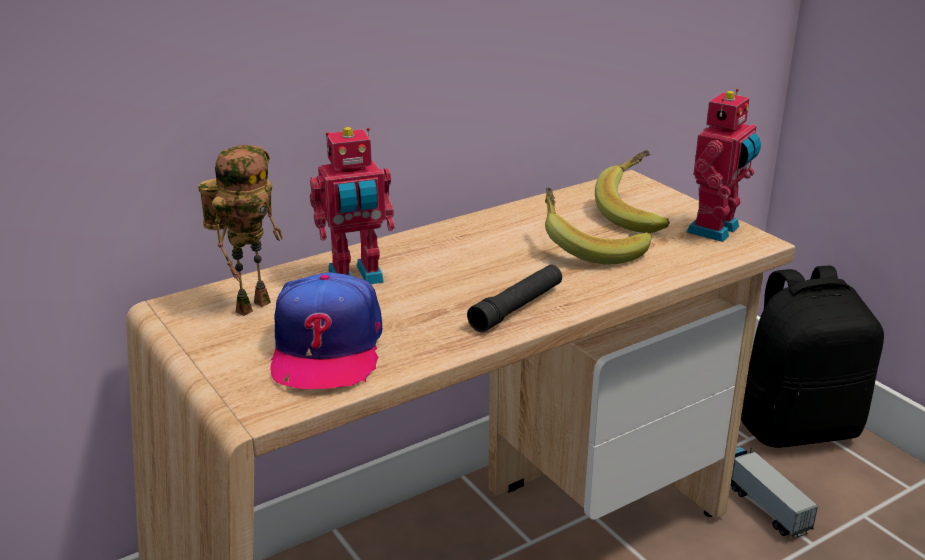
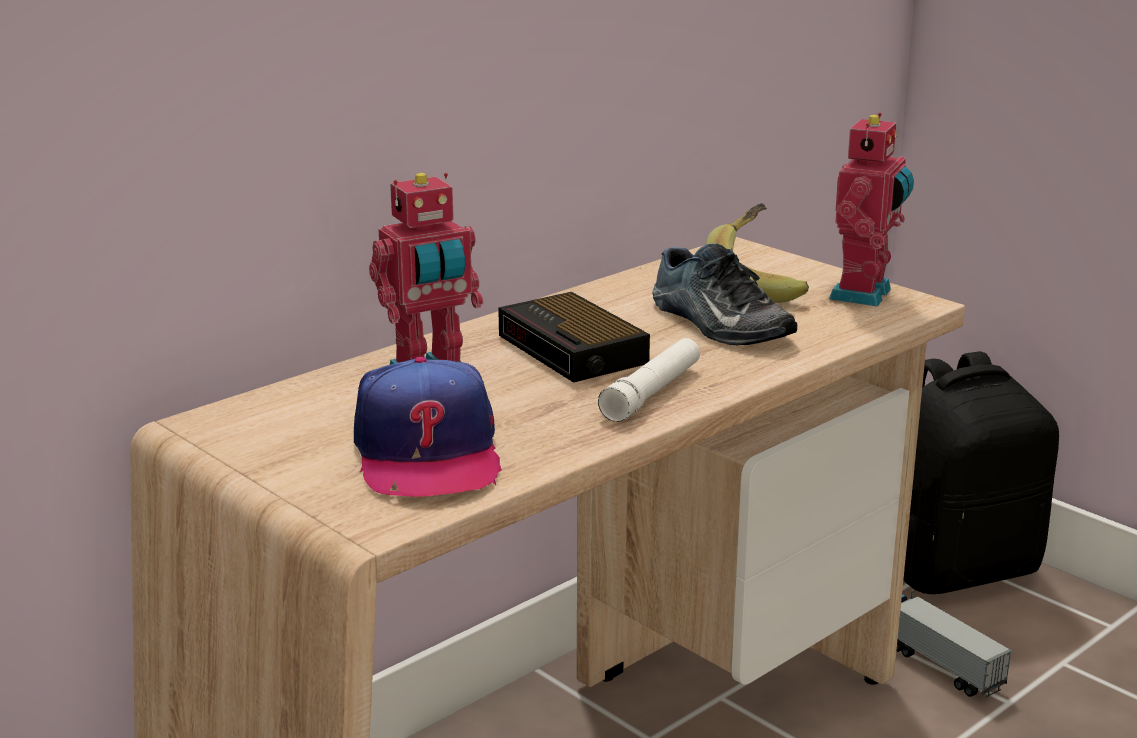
camera: 10 degrees left, 5 degrees down
toy robot [198,145,283,316] -> none
black flashlight [467,265,562,332] -> white flashlight [598,338,700,422]
banana [545,187,652,264] -> shoe [652,243,798,345]
none -> alarm clock [498,292,650,383]

